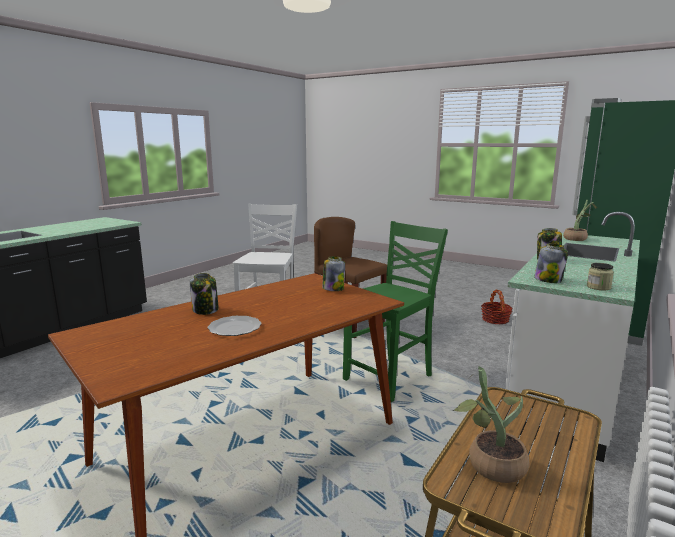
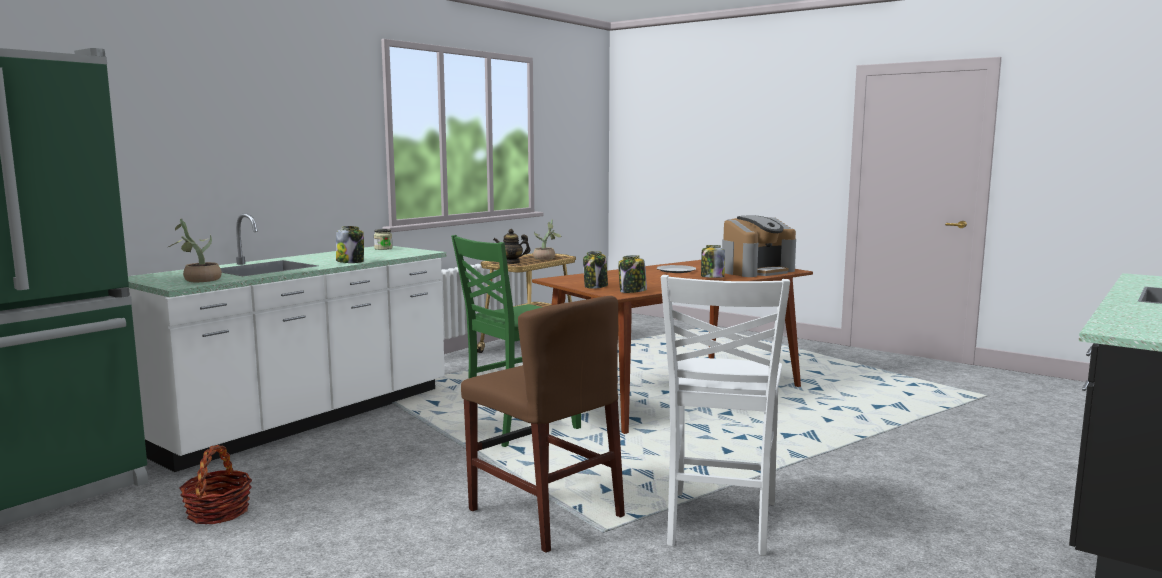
camera: 175 degrees left, 5 degrees down
jar [534,243,568,283] -> jar moved to [618,255,647,293]
none -> teapot [493,229,531,264]
none -> coffee machine [722,216,796,277]

